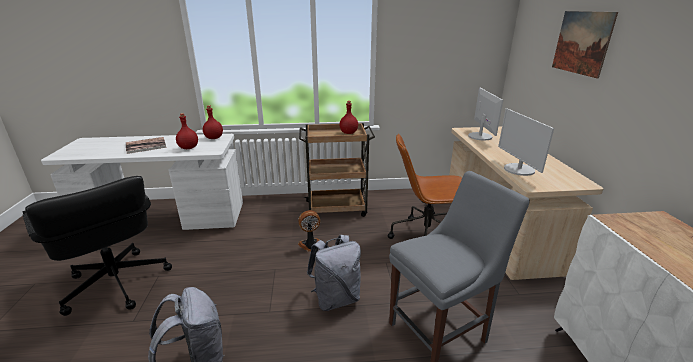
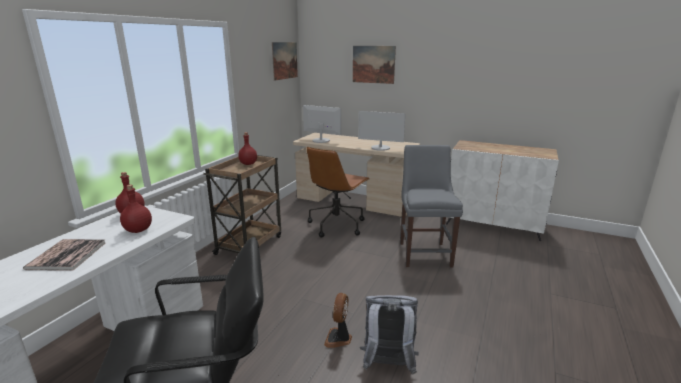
camera: 60 degrees left, 5 degrees down
fan [298,210,320,252] -> fan moved to [324,293,352,348]
grey backpack [307,235,361,311] -> none
none -> picture [272,42,298,81]

